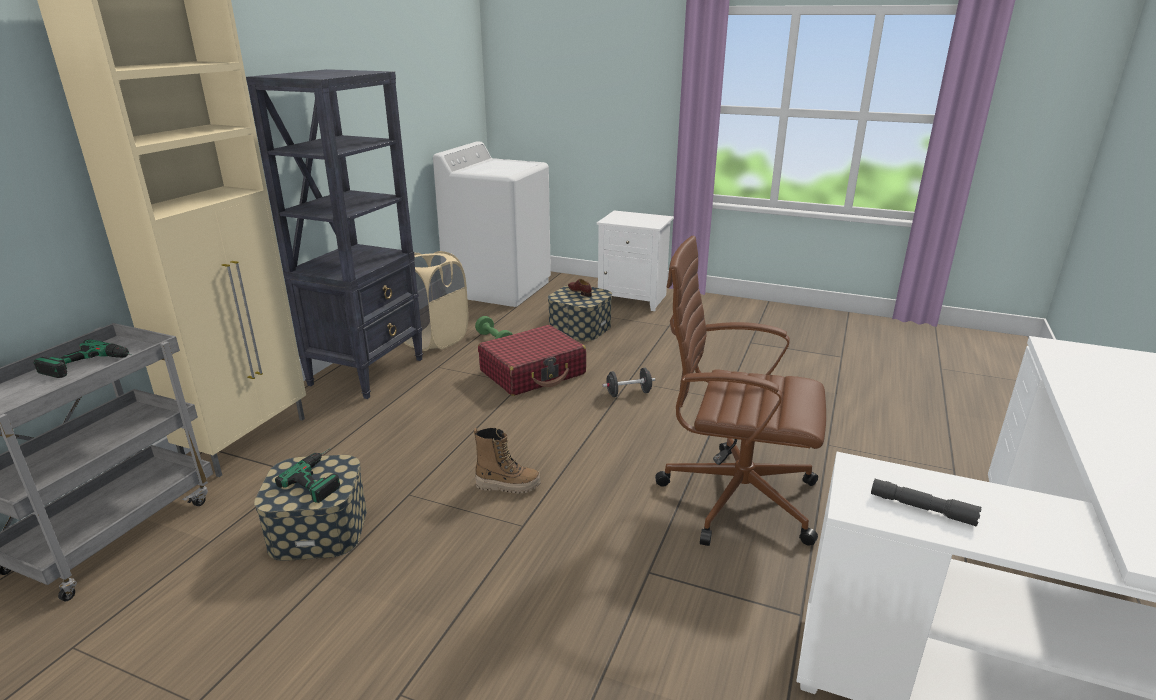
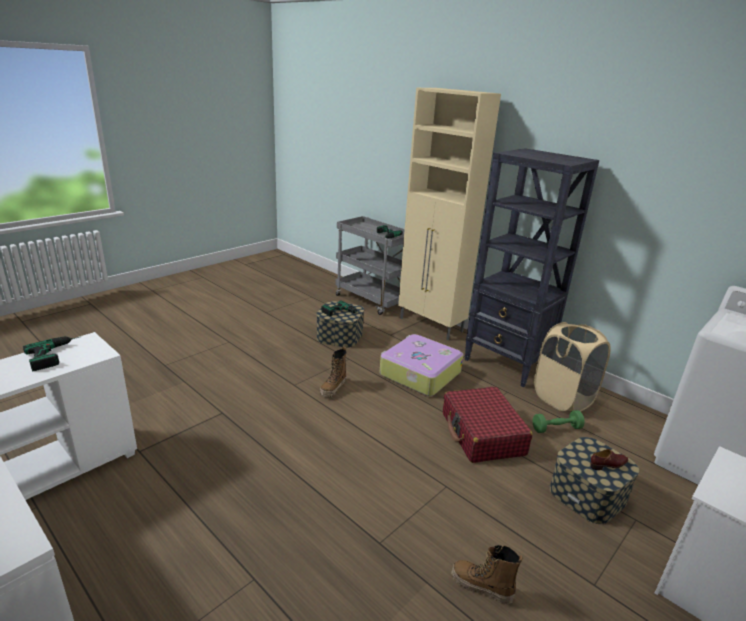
camera: 110 degrees right, 0 degrees up
black dumbbell [603,368,655,397] -> none
brown office chair [655,236,826,546] -> none
grey flashlight [871,479,981,527] -> power drill [23,336,82,371]
none -> suitcase [379,334,463,396]
none -> boot [451,545,523,604]

